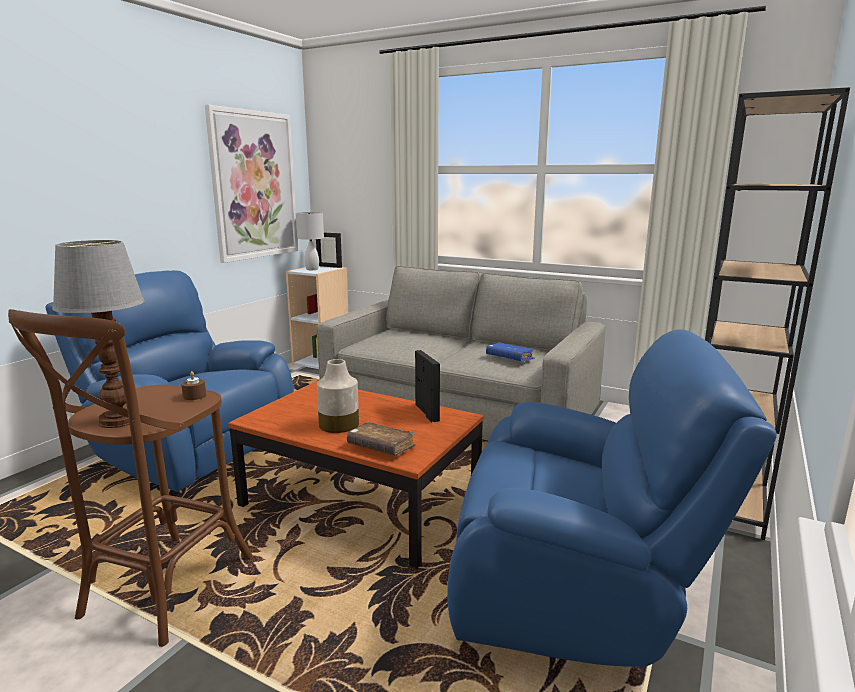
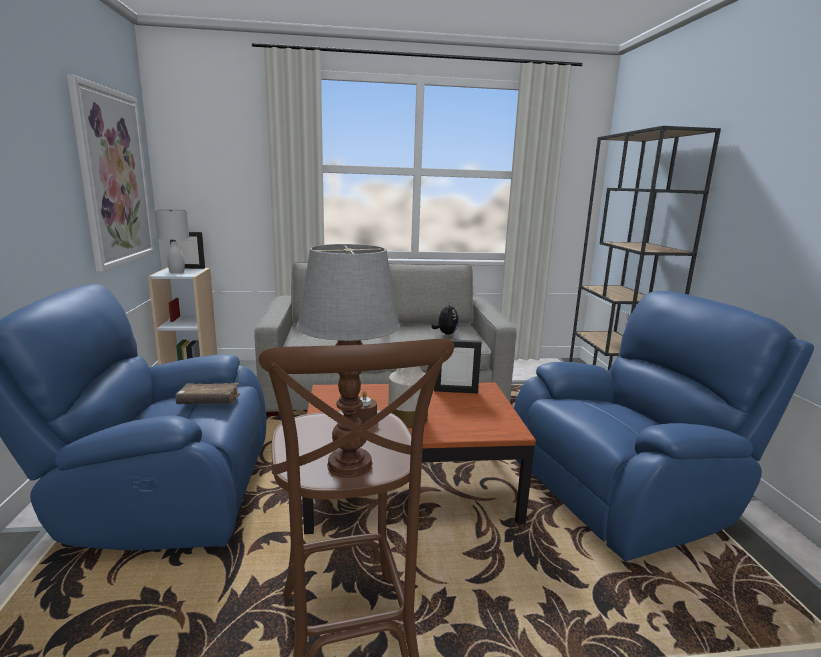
camera: 35 degrees left, 0 degrees up
brown book [347,422,416,456] -> brown book moved to [175,383,240,404]
picture frame [415,350,440,423] -> picture frame turned 150 degrees clockwise [434,339,482,394]
blue book [486,342,535,361] -> plush toy [431,303,459,335]

